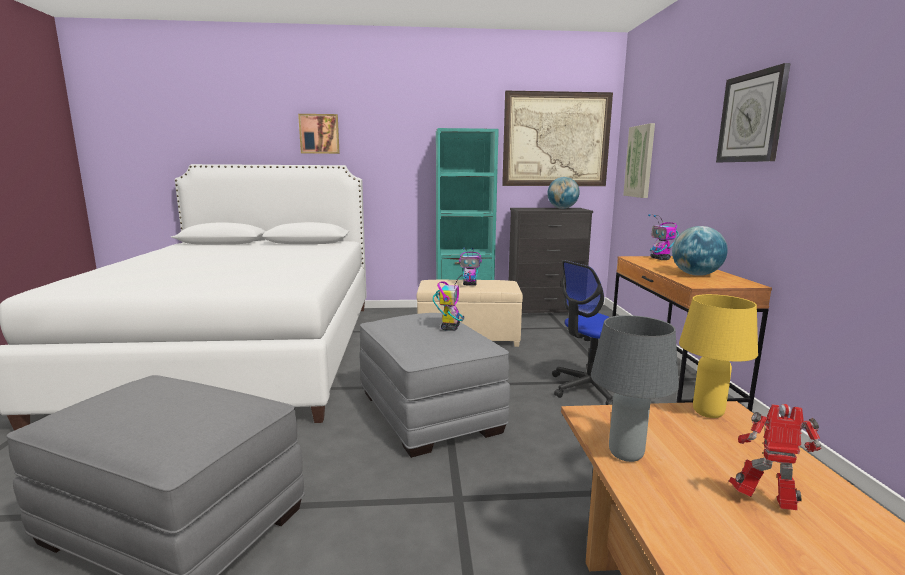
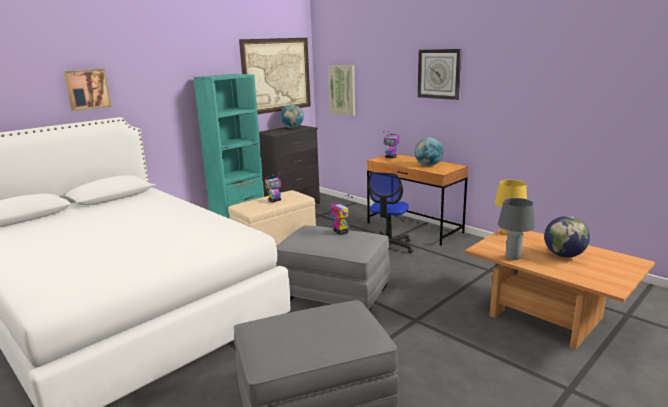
camera: 40 degrees left, 5 degrees up
toy robot [729,404,821,510] -> globe [544,216,590,258]

